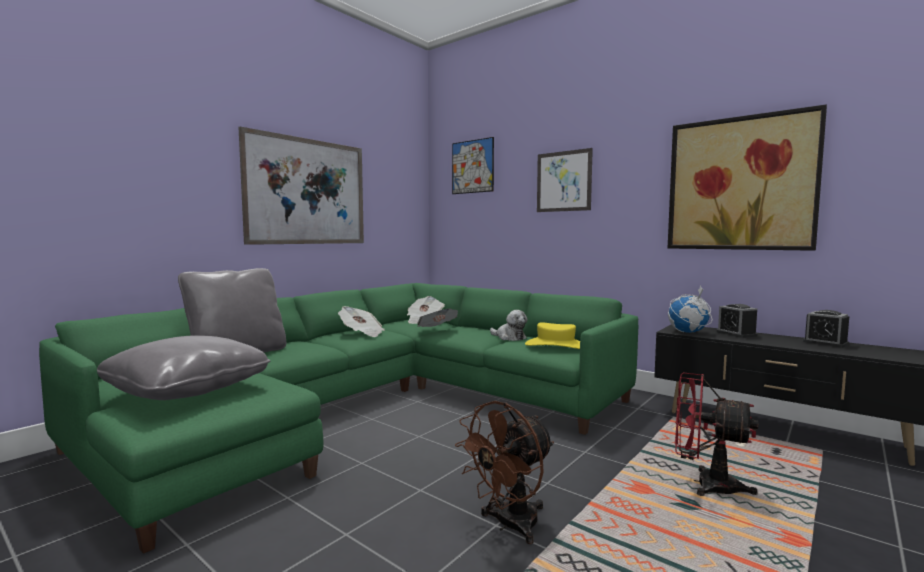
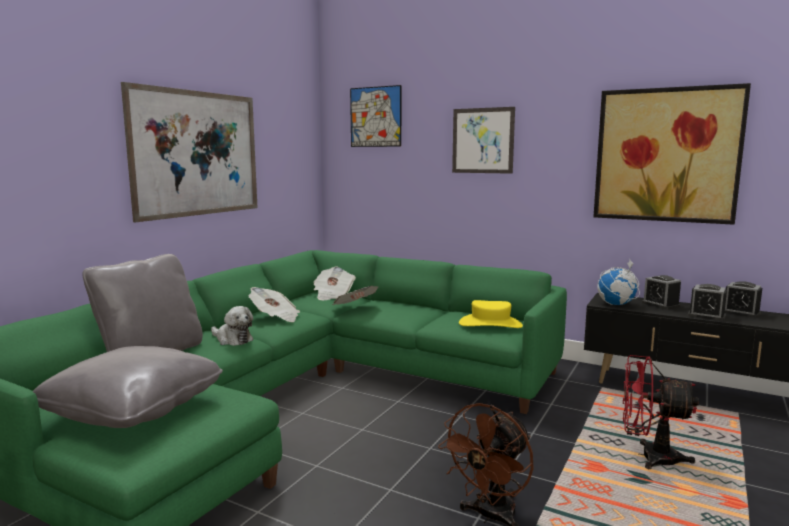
camera: 10 degrees left, 5 degrees up
plush toy [490,310,527,341] -> plush toy moved to [211,306,253,346]
none -> alarm clock [688,284,727,321]

